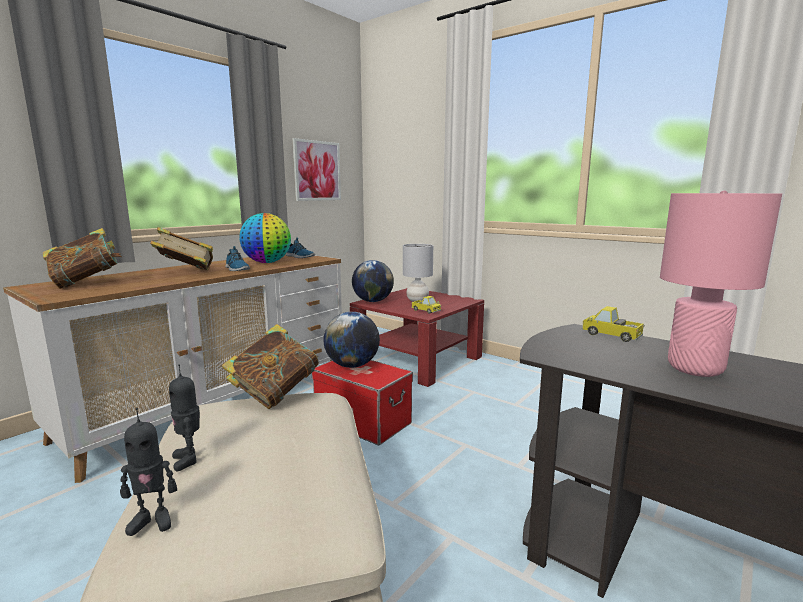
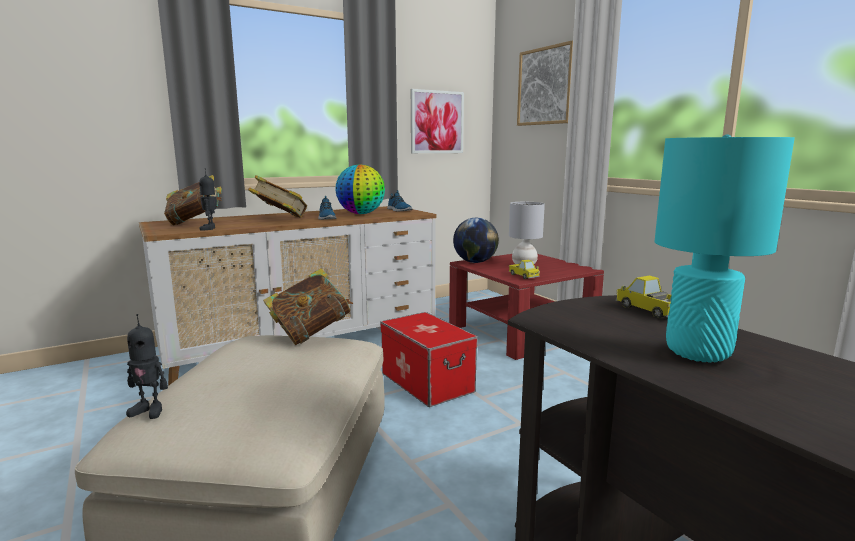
camera: 20 degrees right, 0 degrees up
toy robot [169,364,200,471] -> toy robot moved to [199,168,217,231]
globe [323,312,380,368] -> none
pink table lamp [660,191,782,377] -> turquoise table lamp [655,134,795,363]
none -> picture [517,40,573,126]

